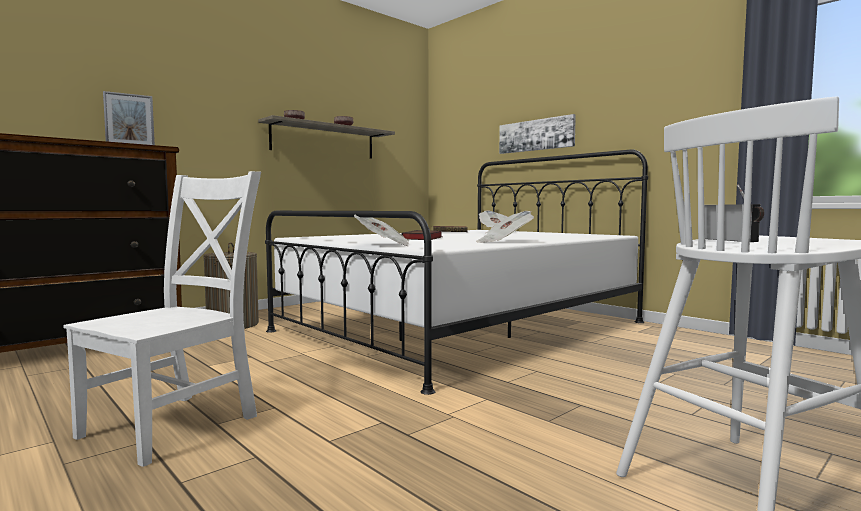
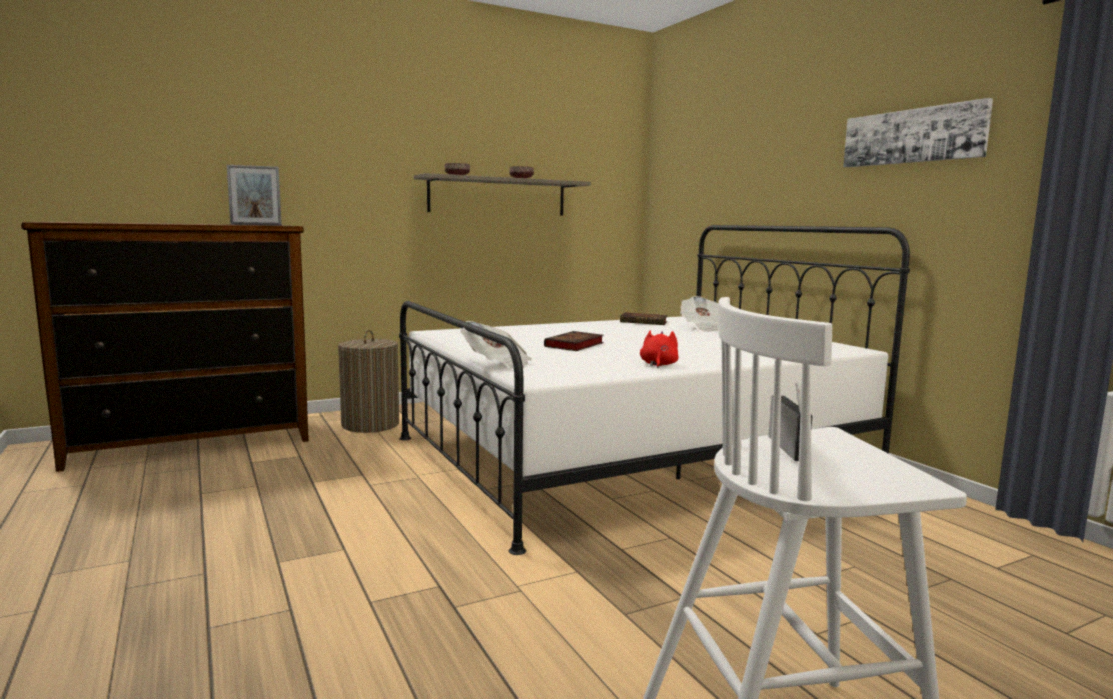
camera: 15 degrees right, 5 degrees up
white chair [63,171,261,467] -> none
newspaper [476,211,534,243] -> red plush toy [640,331,679,368]
picture [499,114,576,154] -> picture moved to [843,98,993,167]

